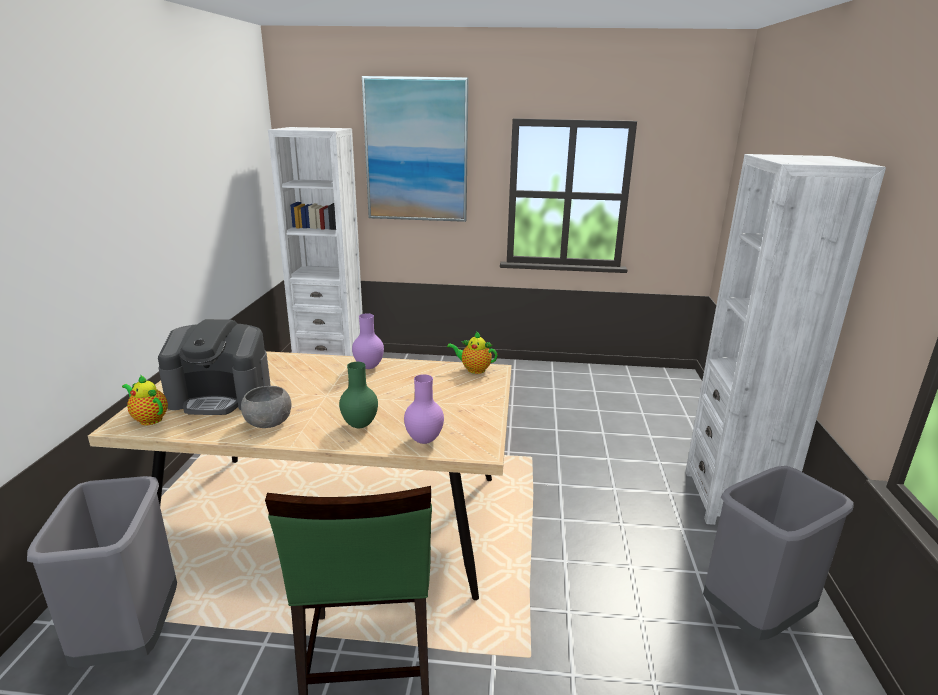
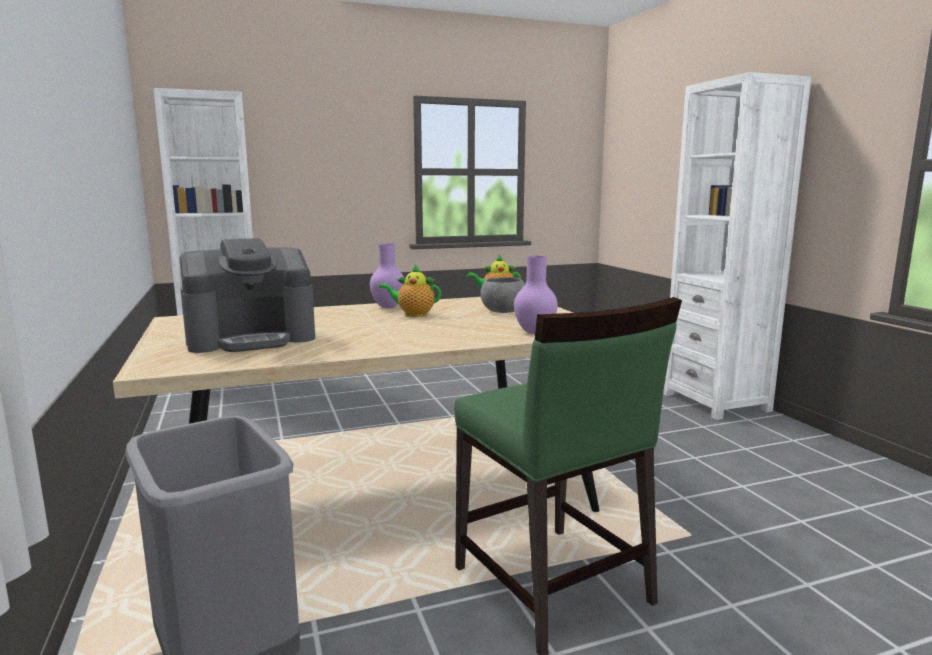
camera: 25 degrees left, 10 degrees down
teapot [122,374,168,425] -> teapot moved to [379,264,441,317]
grey bowl [241,386,292,428] -> grey bowl moved to [480,277,525,313]
green vase [339,362,378,428] -> none
picture [362,76,469,222] -> none
grey trash can [703,466,854,640] -> none

